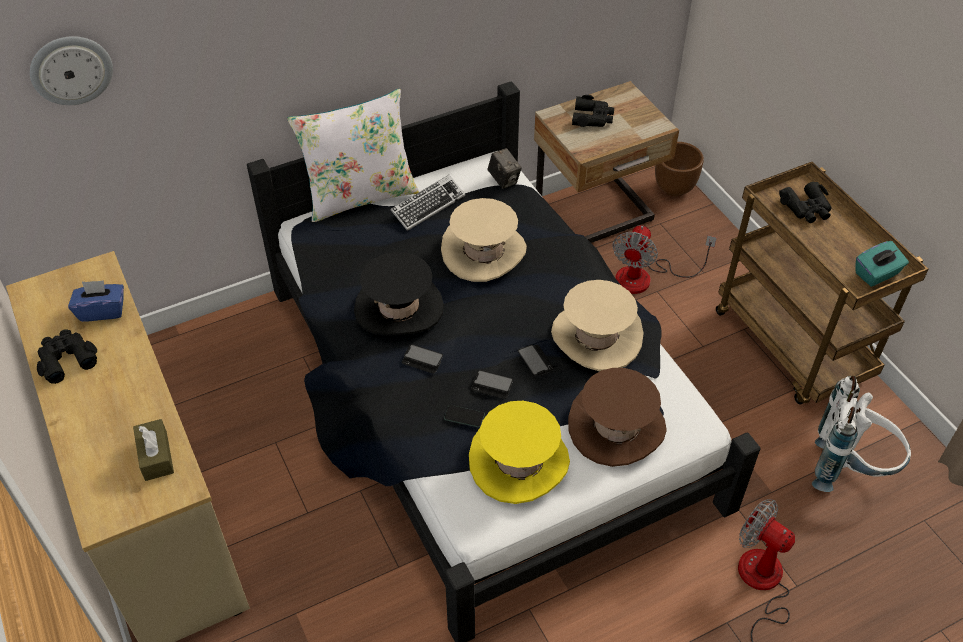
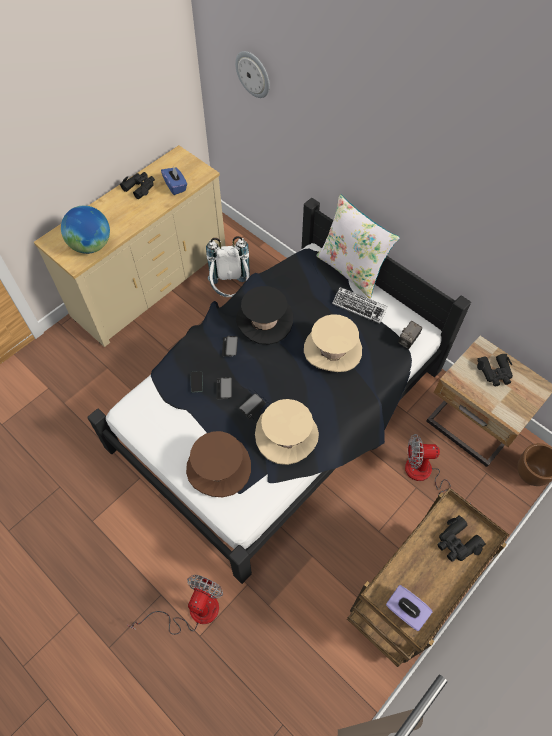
camera: 70 degrees right, 10 degrees up
brown tissue box [133,419,174,481] -> globe [61,205,110,254]
yellow hat [469,401,570,504] -> none
white backpack [812,376,911,492] -> white backpack moved to [206,236,250,297]
turquoise tissue box [855,241,909,287] -> purple tissue box [386,585,432,631]

